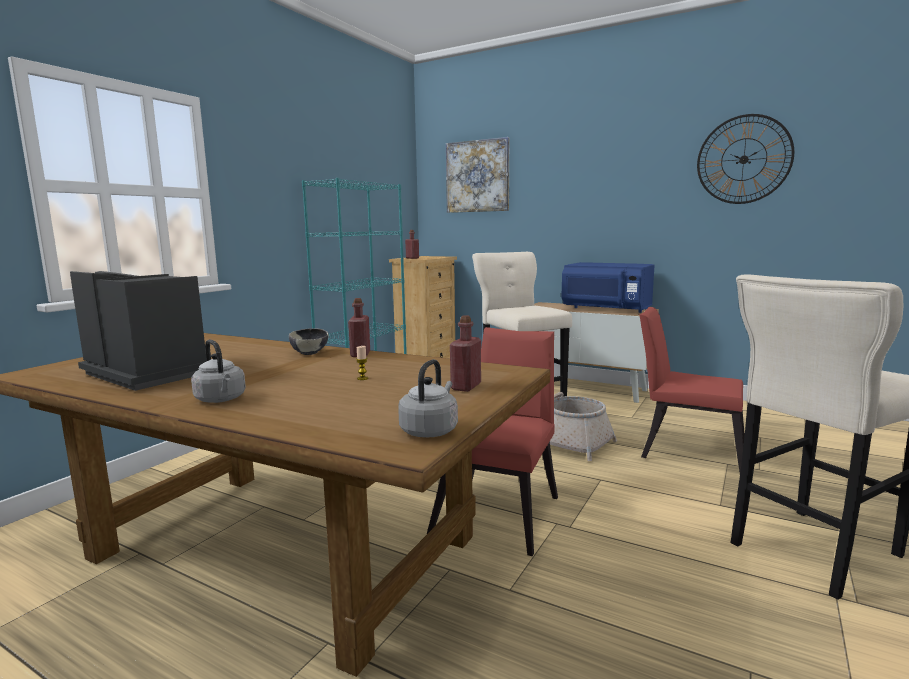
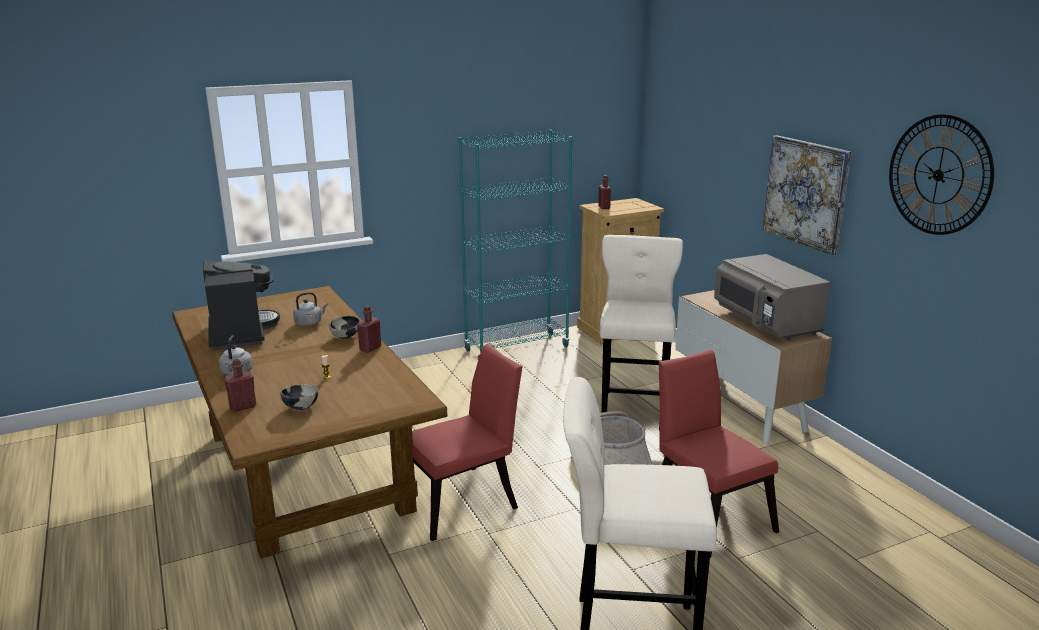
camera: 35 degrees right, 10 degrees up
grey kettle [398,359,458,438] -> grey kettle moved to [293,292,328,326]
picture [446,137,509,213] -> picture moved to [763,135,852,255]
red bottle [450,315,481,392] -> red bottle moved to [224,359,256,412]
blue microwave [562,262,654,313] -> grey microwave [714,254,830,340]
none -> bowl [281,384,318,410]

